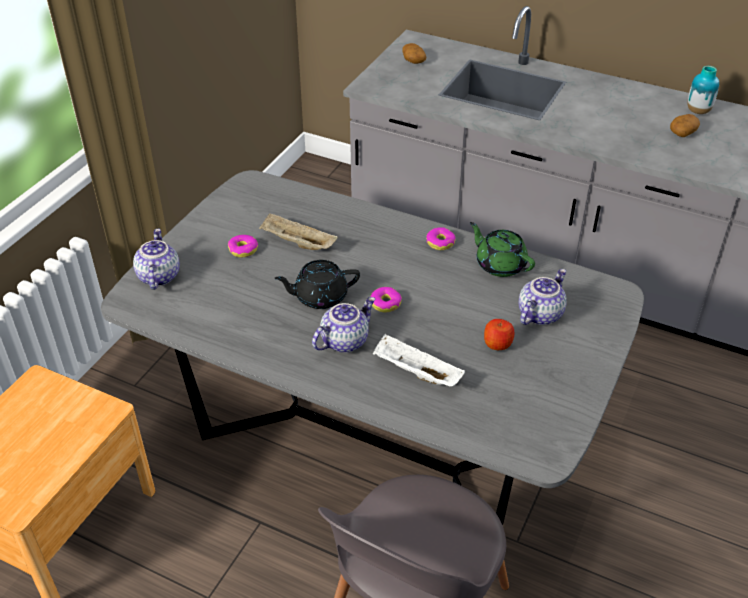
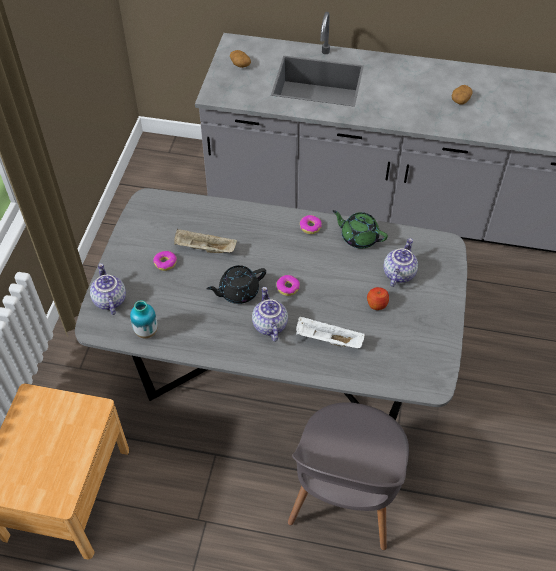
camera: 15 degrees left, 10 degrees up
teapot [312,297,375,353] -> teapot turned 45 degrees counterclockwise [252,287,288,342]
vase [688,66,719,114] -> vase moved to [130,300,158,338]

